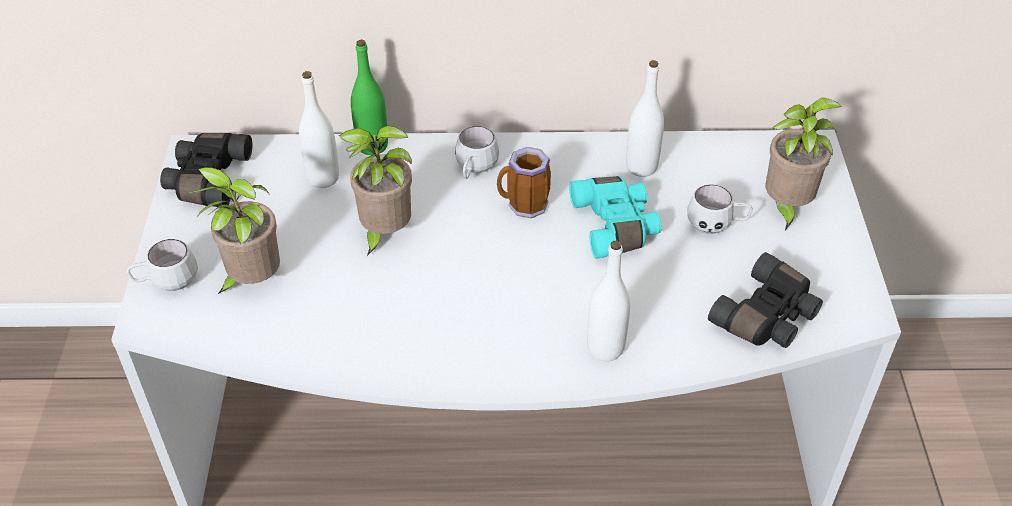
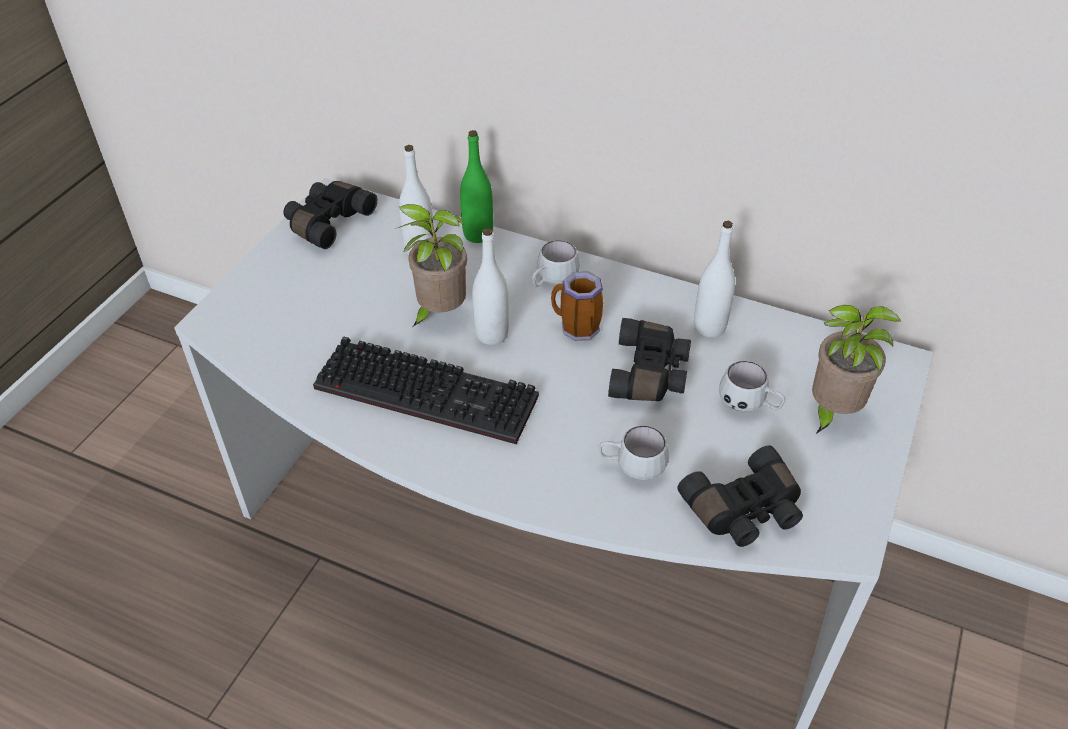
camera: 25 degrees right, 0 degrees up
white mug [127,239,197,291] -> white mug moved to [598,426,669,481]
potted plant [185,167,280,294] -> none
turquoise binoculars [569,176,662,259] -> black binoculars [608,318,691,401]
white bottle [587,240,630,362] -> white bottle moved to [472,228,509,345]
none -> keyboard [313,336,539,444]

